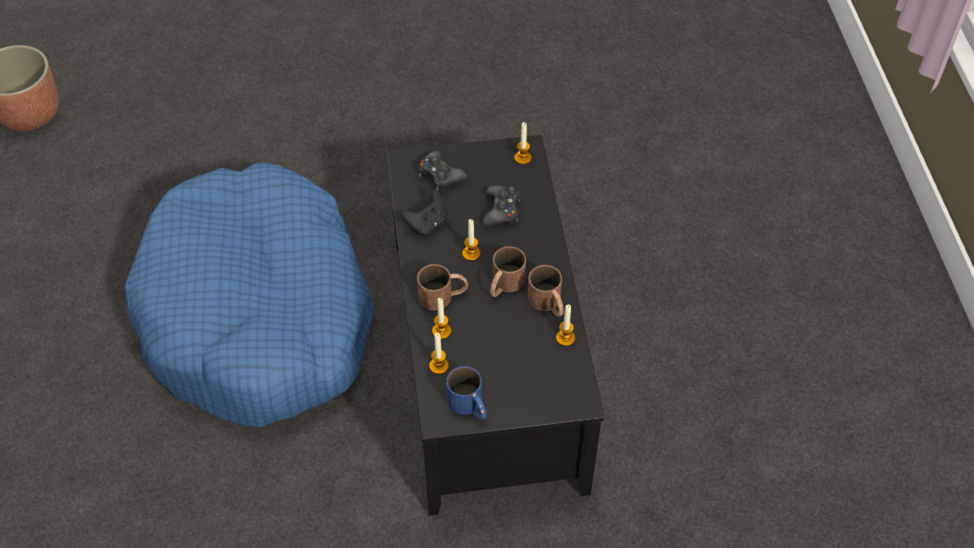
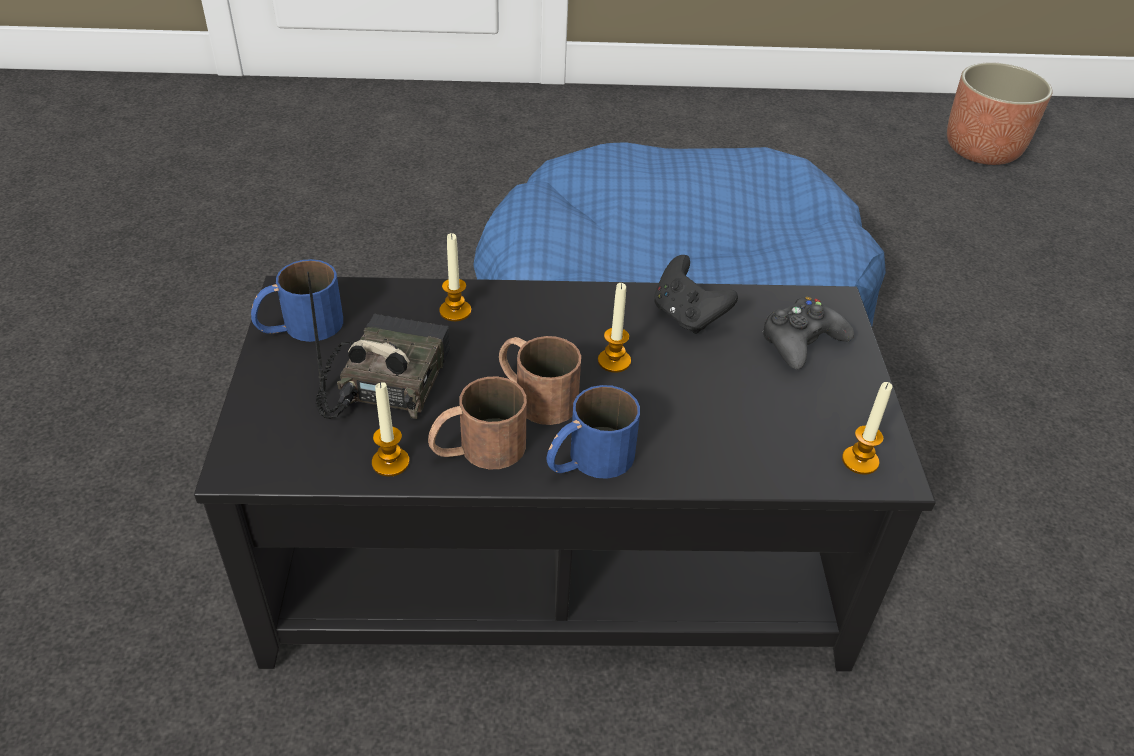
camera: 95 degrees right, 10 degrees down
brown mug [417,264,468,311] -> none
candle [429,333,449,374] -> none
black game controller [483,186,520,226] -> none
none -> radio [307,272,450,419]
none -> blue mug [546,385,640,479]

